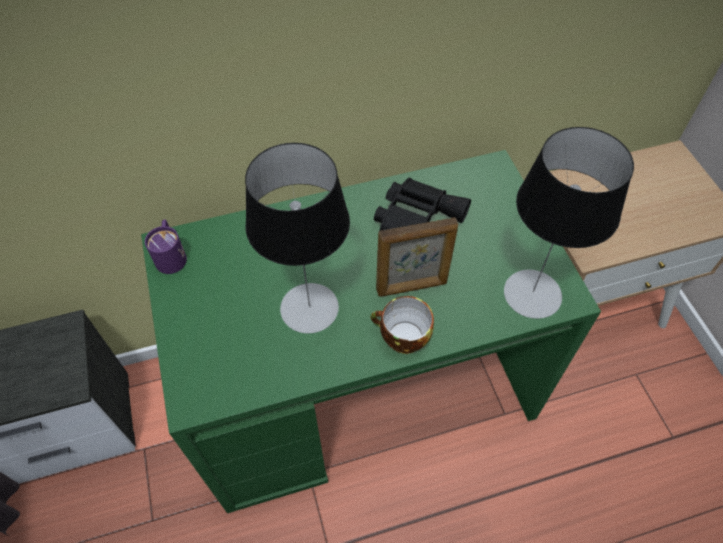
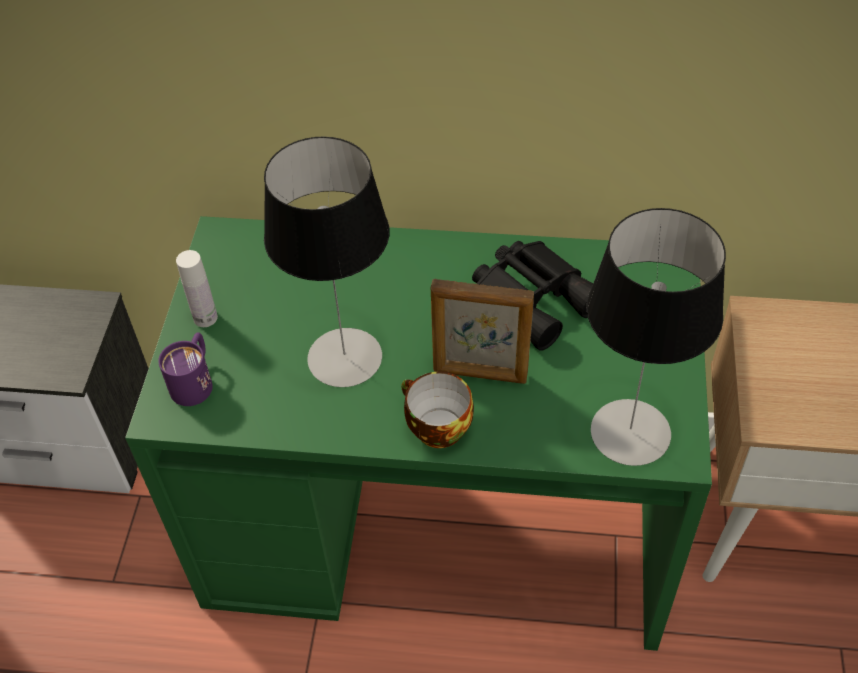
camera: 25 degrees right, 5 degrees down
purple mug [145,219,187,274] -> purple mug moved to [158,332,213,406]
none -> white bottle [176,250,218,327]

